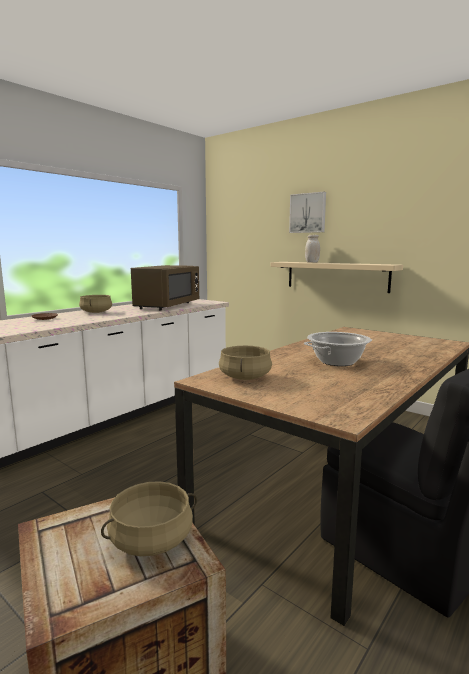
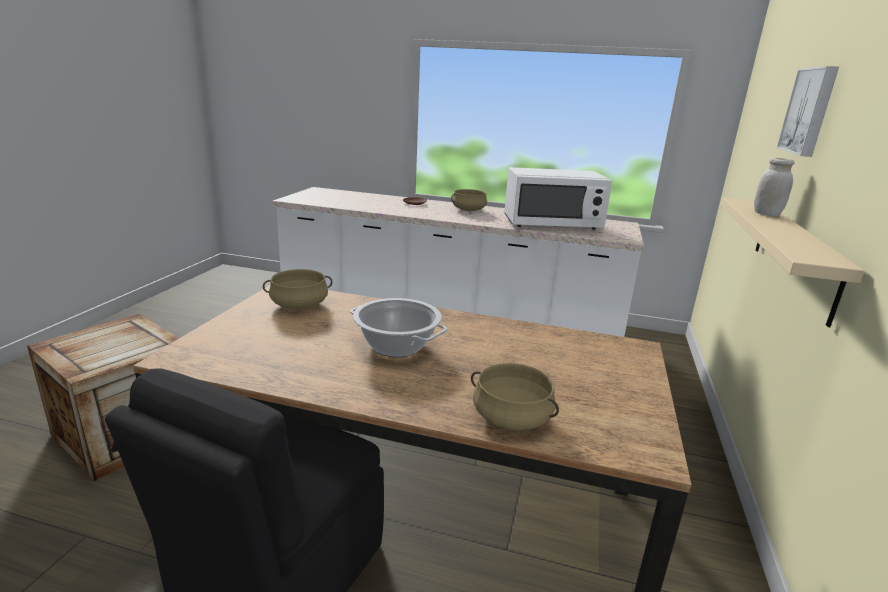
camera: 65 degrees right, 10 degrees up
beige cooking pot [101,481,197,556] -> beige cooking pot moved to [471,363,559,430]
brown microwave [131,265,199,310] -> white microwave [504,167,612,230]

